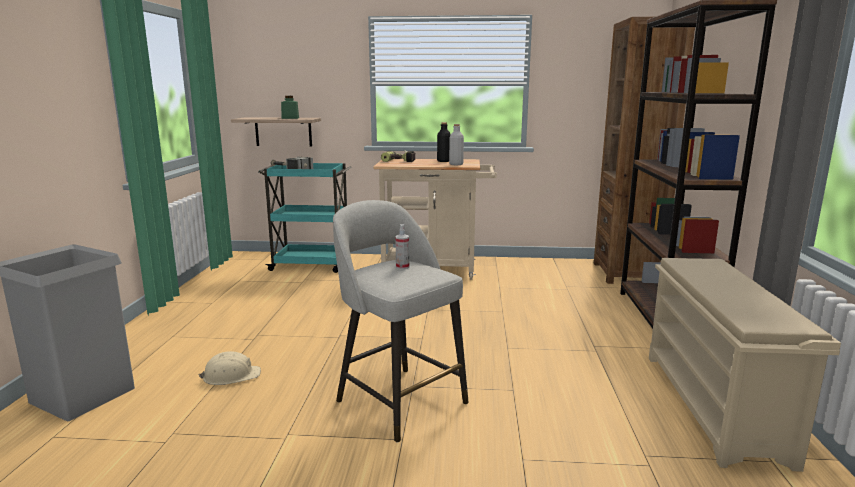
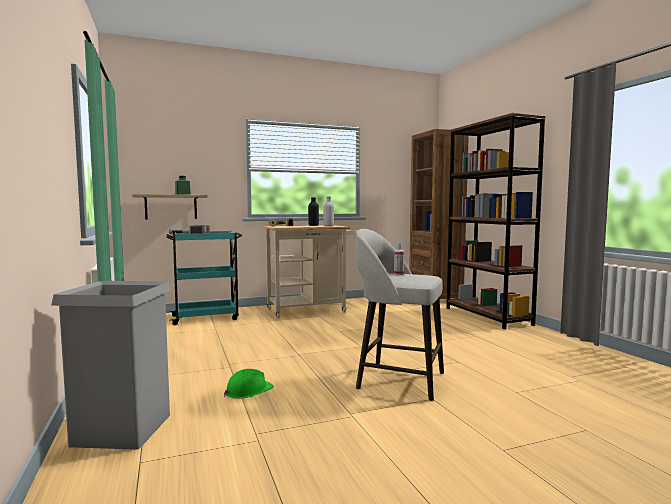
camera: 25 degrees left, 10 degrees down
beige hard hat [199,351,261,385] -> green hard hat [224,369,274,399]
beige shoe rack [649,258,841,472] -> none

